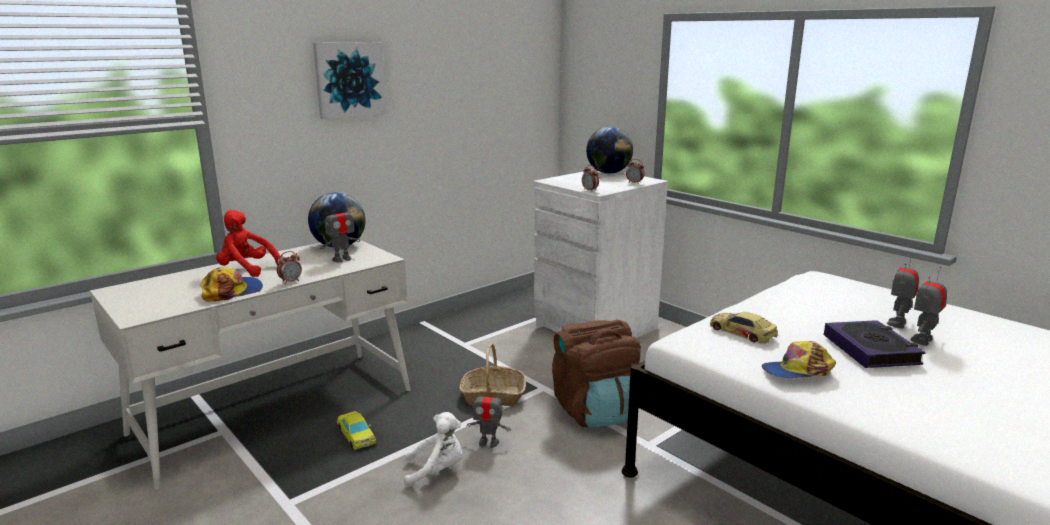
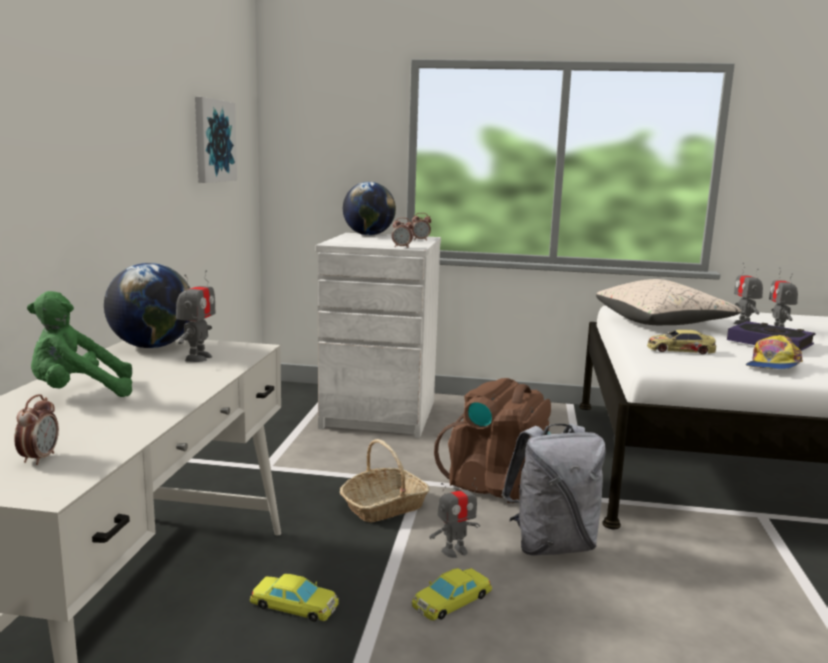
camera: 40 degrees left, 5 degrees down
cap [199,267,263,302] -> none
red plush toy [216,210,281,277] -> green plush toy [27,291,132,397]
alarm clock [277,251,302,284] -> alarm clock moved to [14,394,59,465]
picture [313,42,387,119] -> picture moved to [195,97,237,183]
white plush toy [404,412,463,487] -> yellow toy car [412,568,492,621]
none -> grey backpack [501,423,606,556]
none -> beige pillow [596,279,741,325]

